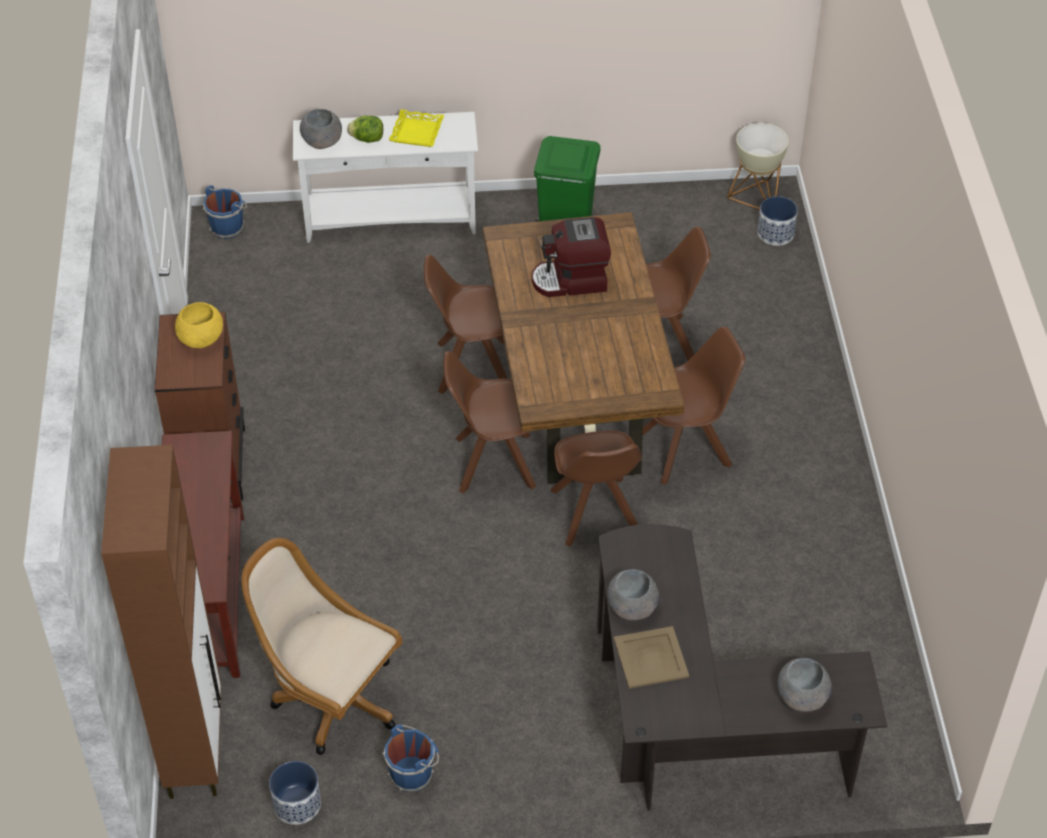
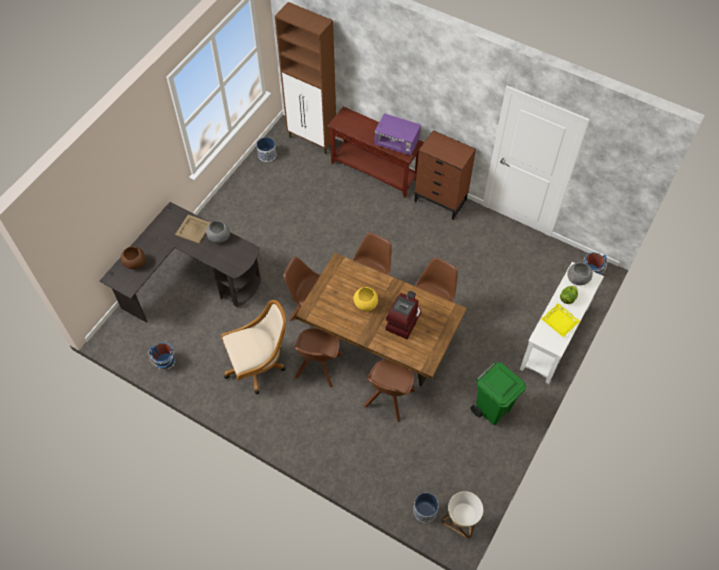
camera: 125 degrees right, 10 degrees up
yellow bowl [175,302,223,348] -> yellow bowl moved to [354,287,378,311]
office chair [241,538,403,755] -> office chair moved to [221,300,286,394]
blue bucket [382,724,439,792] -> blue bucket moved to [148,342,175,370]
grey bowl [778,658,832,712] -> brown bowl [121,246,146,269]
none -> purple microwave [374,113,421,155]

